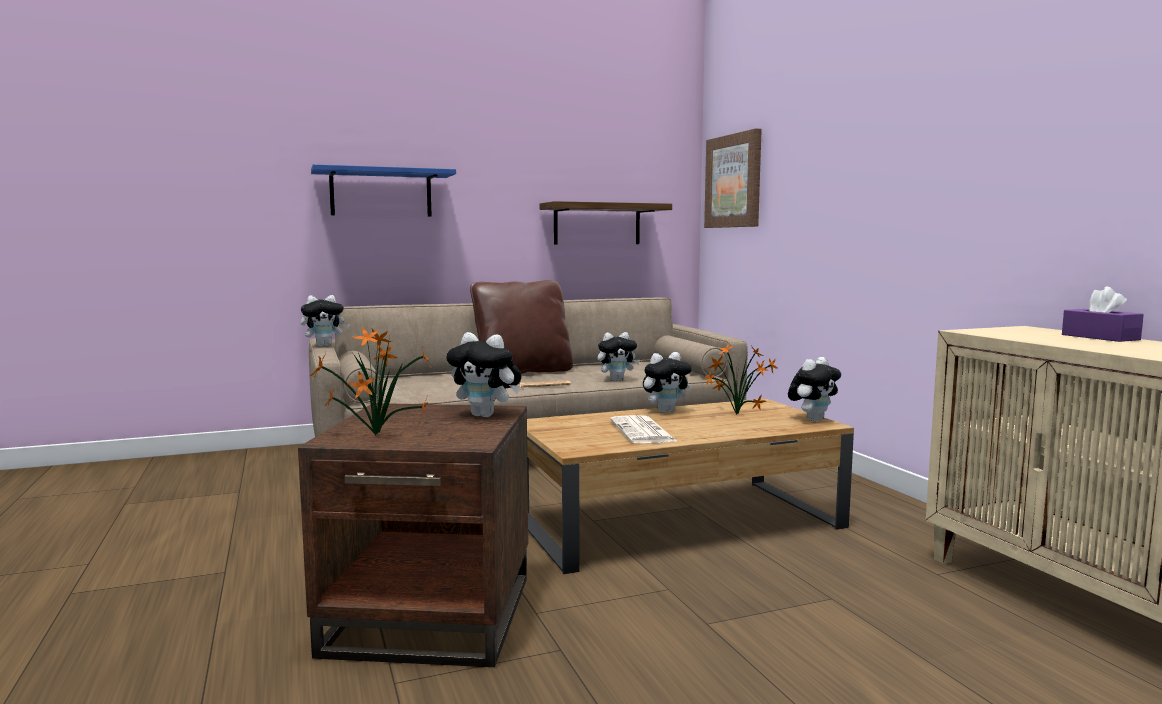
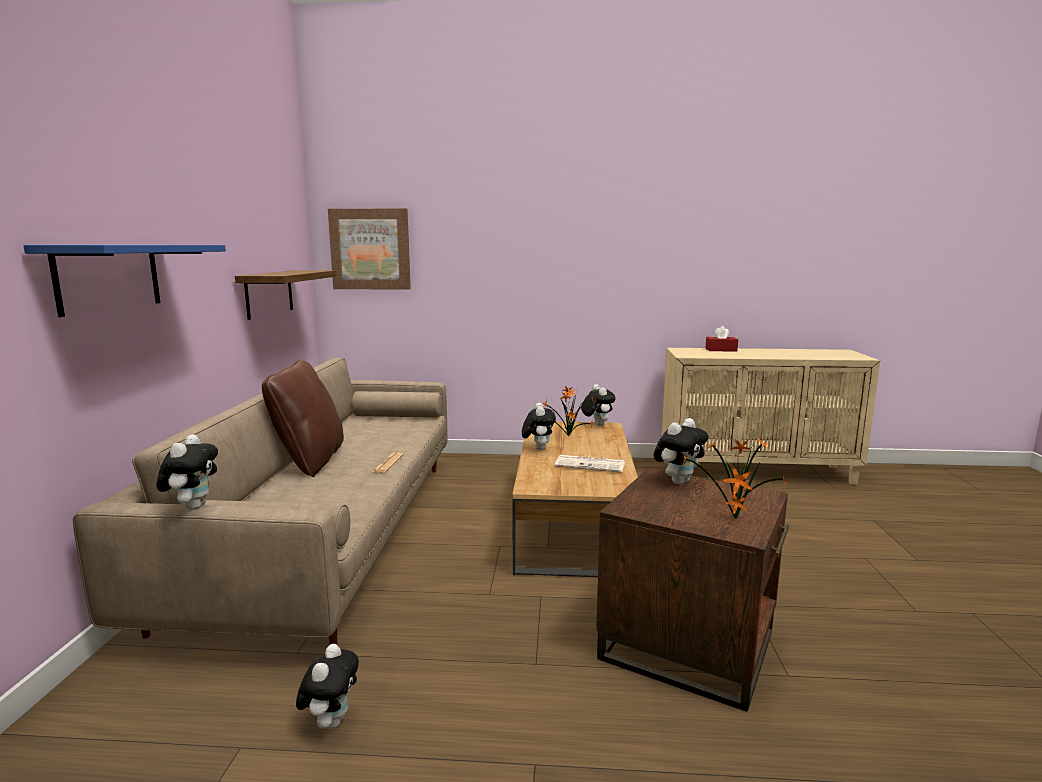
camera: 65 degrees left, 5 degrees up
plush toy [598,332,640,381] -> plush toy moved to [296,644,359,729]
purple tissue box [1062,286,1144,342] -> red tissue box [705,326,738,351]

